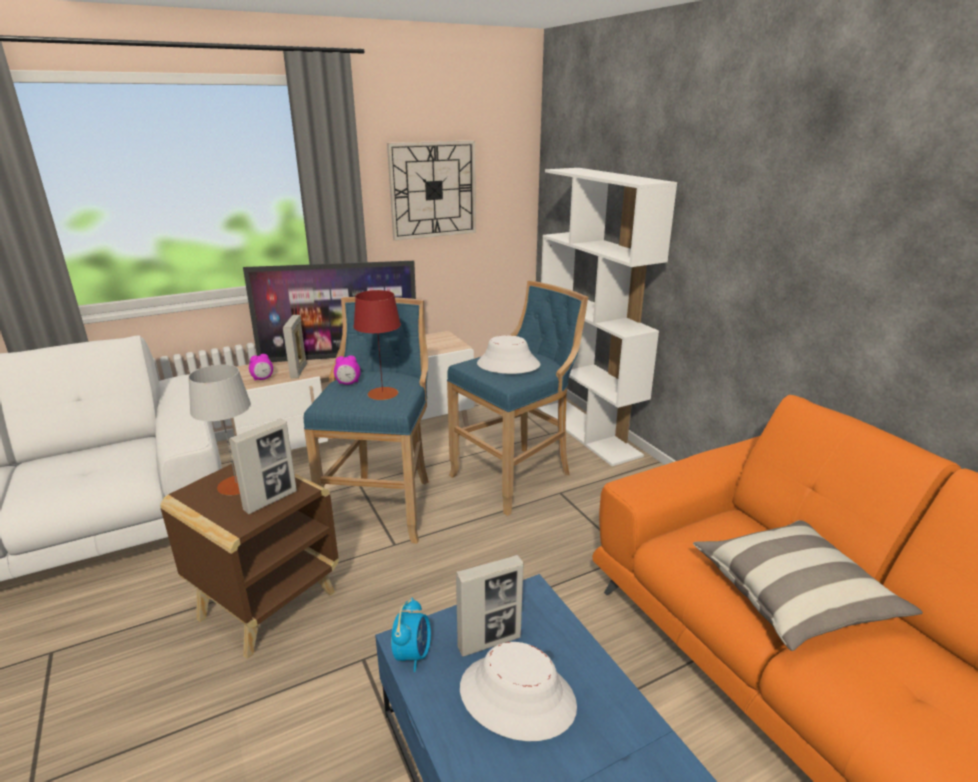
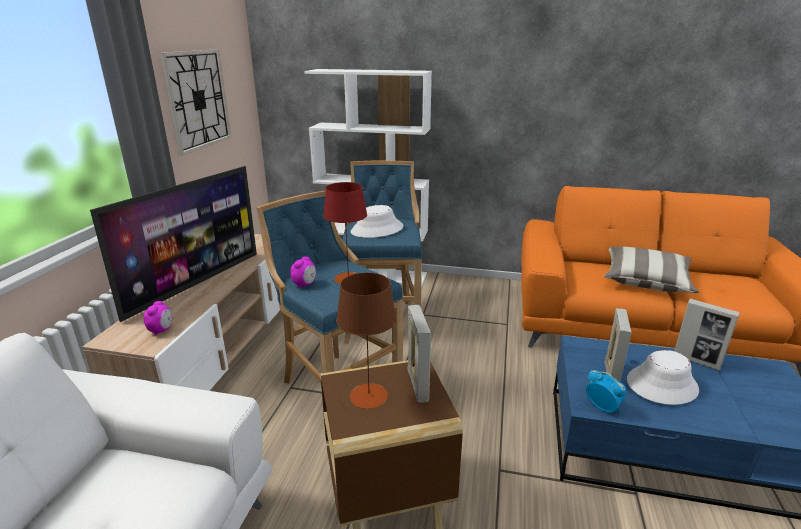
camera: 50 degrees left, 0 degrees up
grey table lamp [188,364,251,495] -> brown table lamp [336,273,397,409]
picture frame [283,315,307,379] -> picture frame moved to [674,299,740,371]

